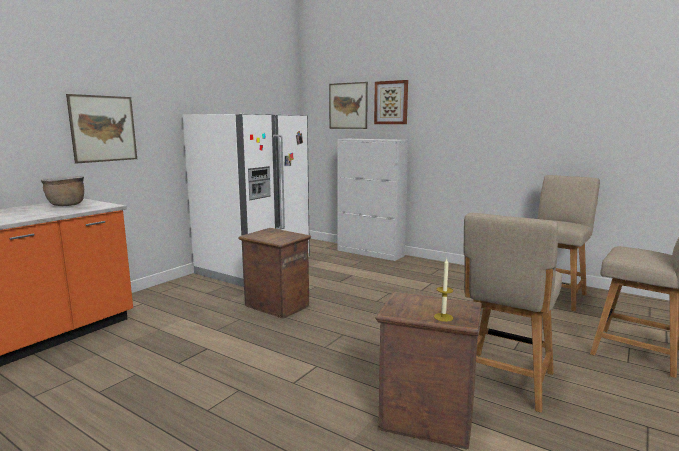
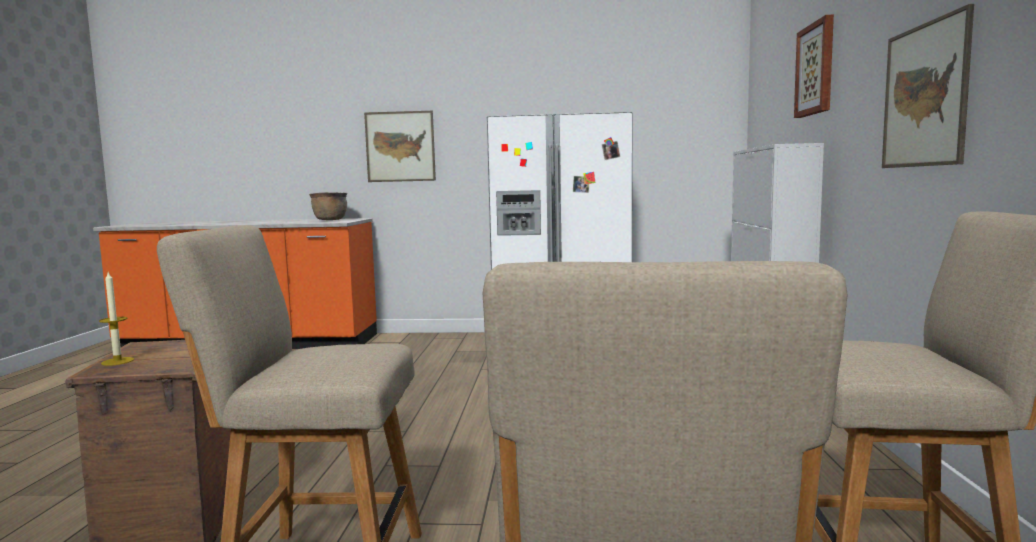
camera: 60 degrees right, 5 degrees down
crate [238,228,311,319] -> none
picture [329,82,368,129] -> picture moved to [882,4,974,168]

